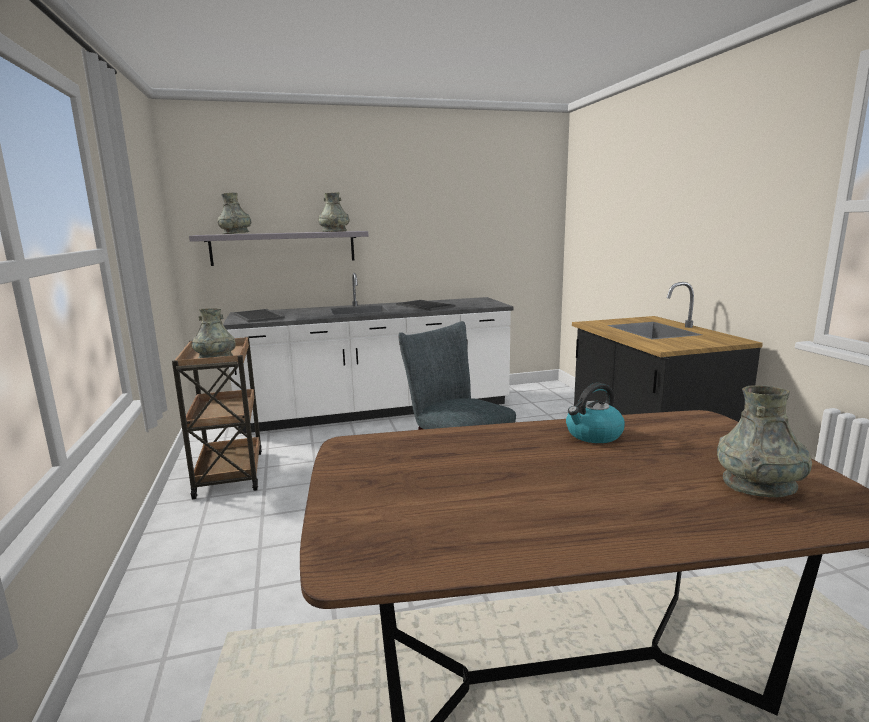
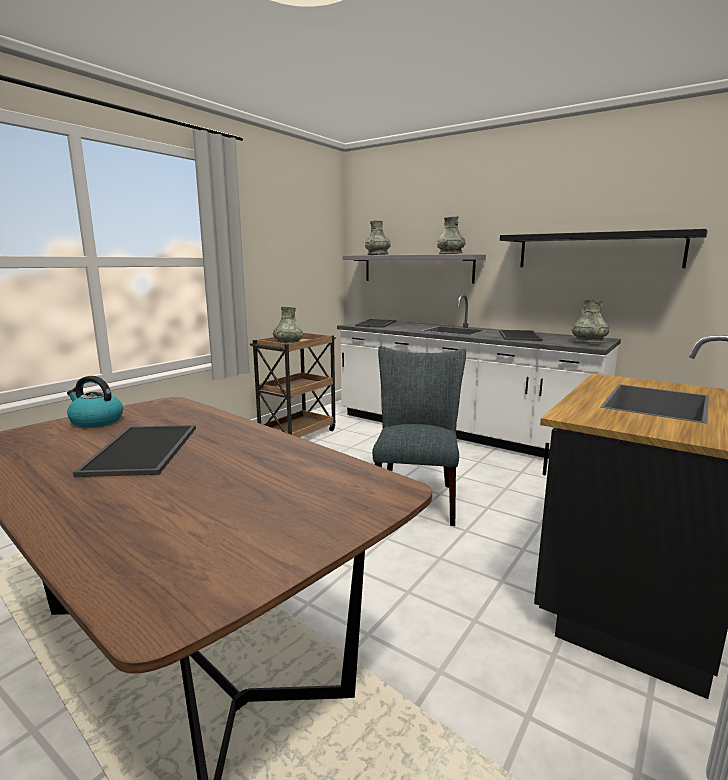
camera: 50 degrees right, 0 degrees up
kettle [566,383,625,443] -> kettle moved to [67,376,123,428]
grey vase [717,385,812,498] -> grey vase moved to [572,300,609,343]
none -> tray [73,425,196,477]
none -> black shelf [500,229,707,268]

